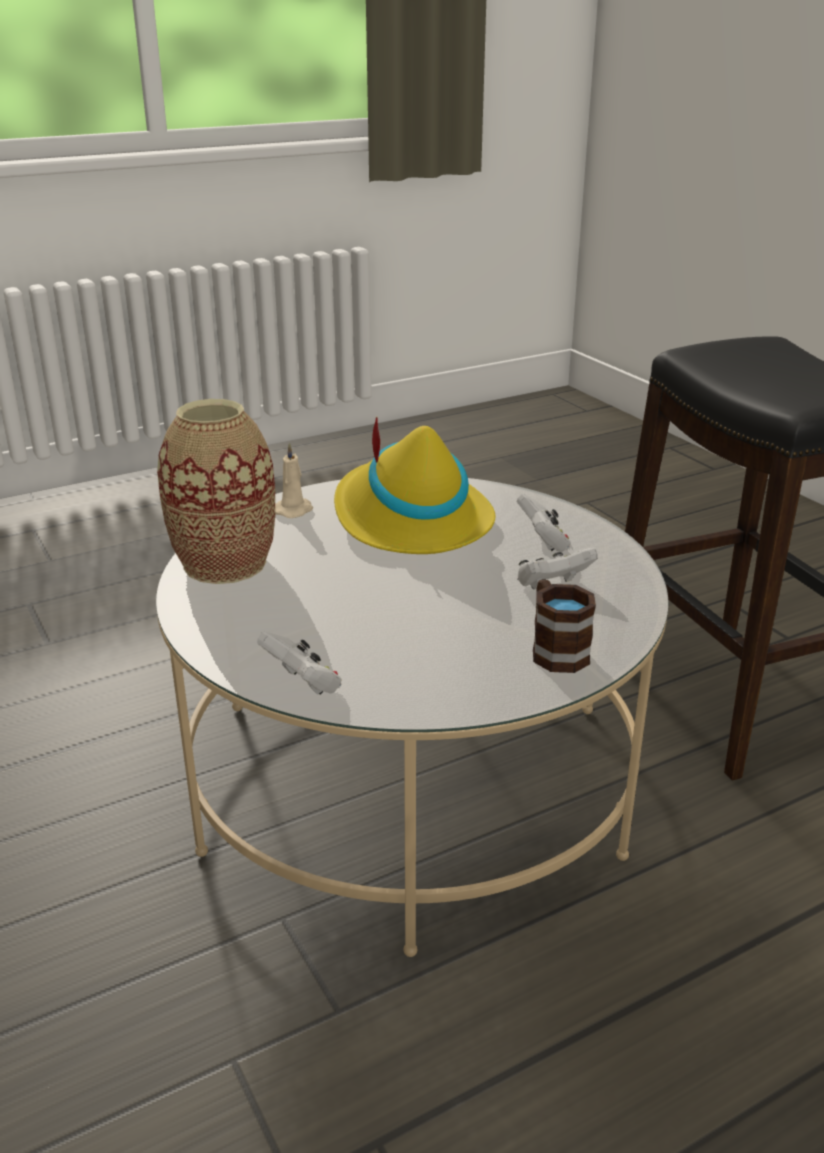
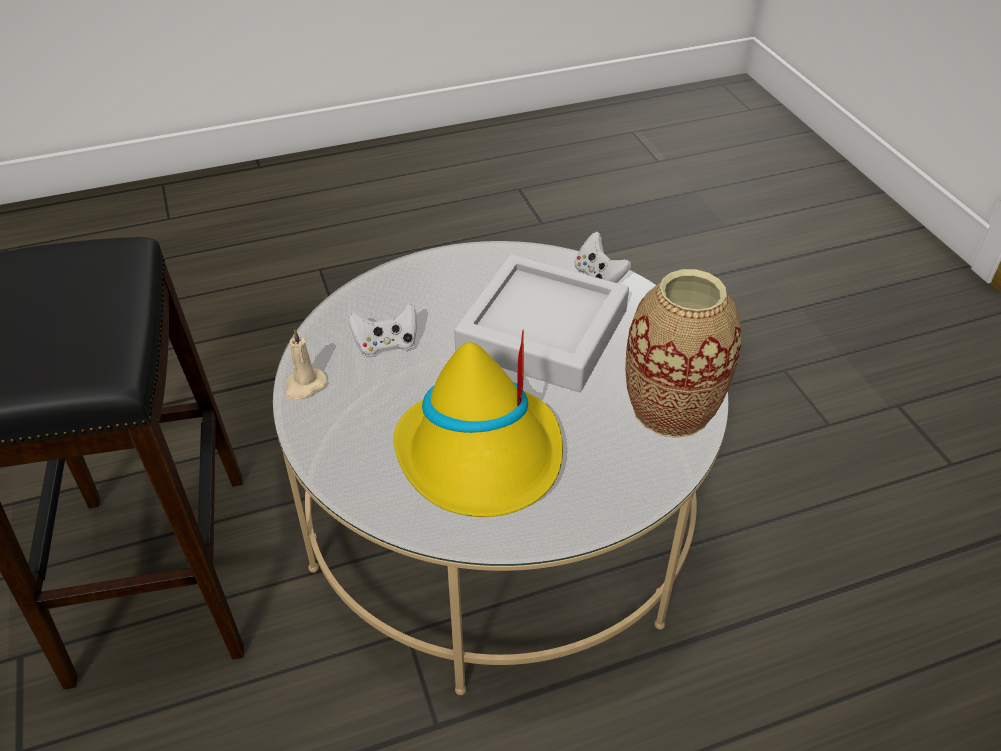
camera: 170 degrees left, 15 degrees up
beige candle [275,442,313,518] -> beige candle moved to [284,329,327,400]
white game controller [517,494,571,552] -> none
brown mug [533,580,596,673] -> none
none -> grey tray [454,254,629,392]

